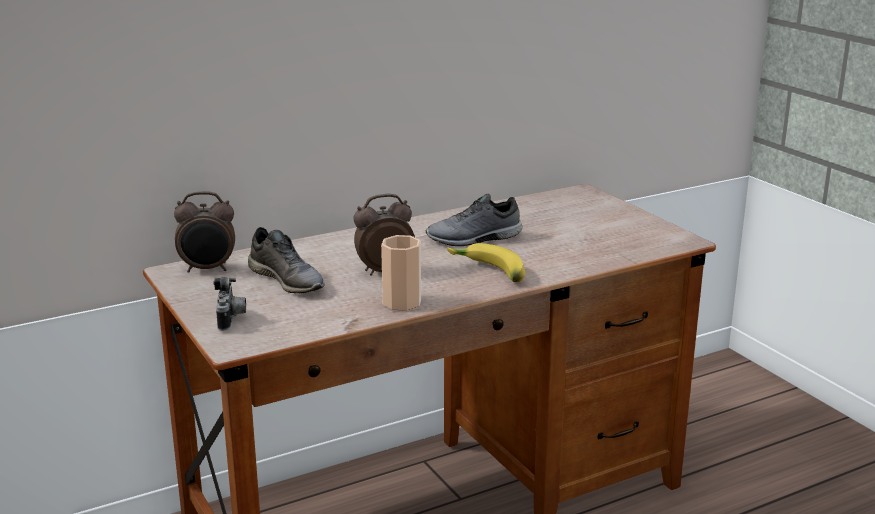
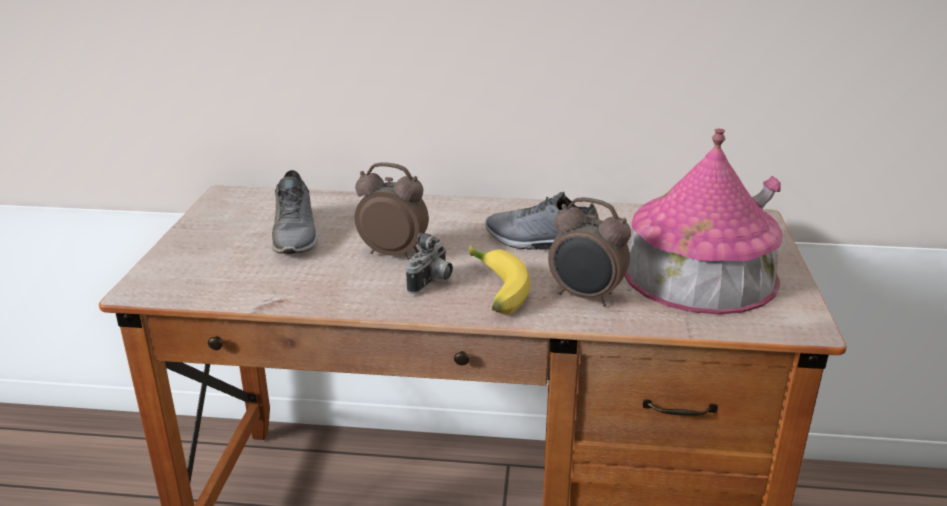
camera: 35 degrees right, 5 degrees up
alarm clock [174,191,235,273] -> alarm clock moved to [548,197,631,307]
camera [213,277,246,331] -> camera moved to [406,233,453,294]
cup [381,235,421,311] -> none
none -> toy house [625,129,782,315]

